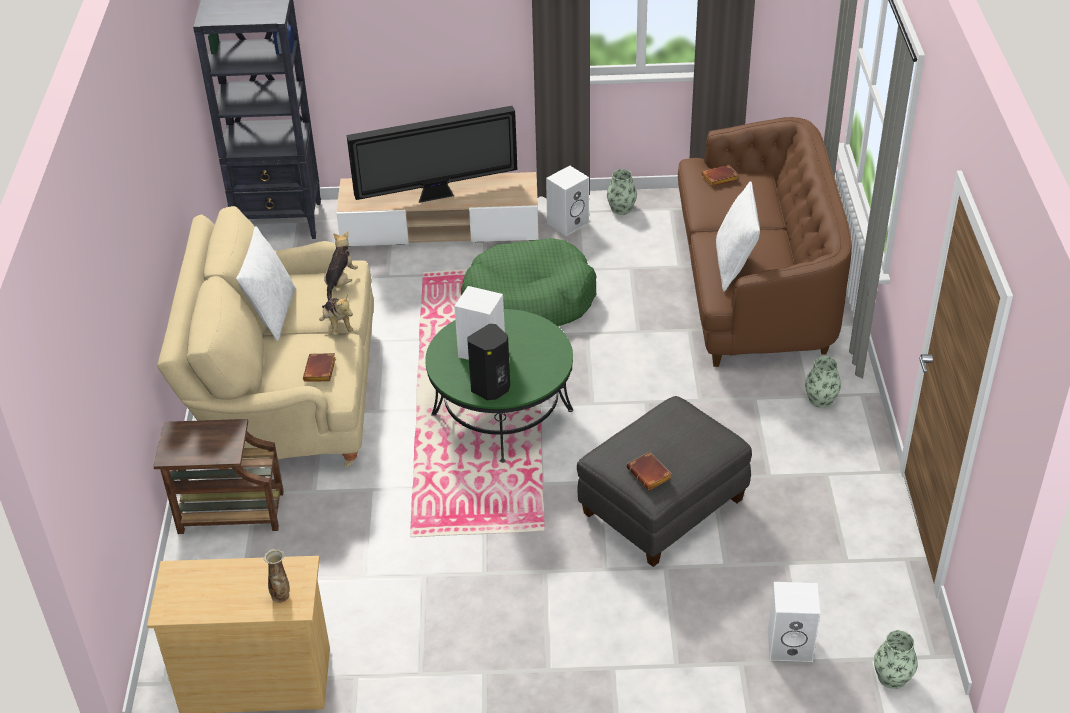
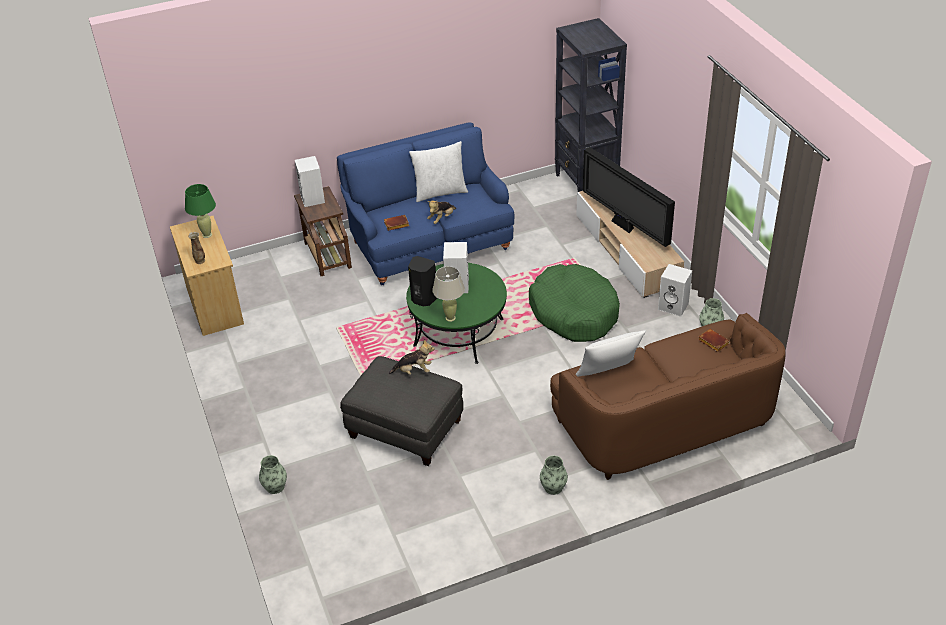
camera: 70 degrees right, 0 degrees up
beige sofa [157,206,374,470] -> blue sofa [337,122,514,285]
plush toy [324,231,358,300] -> plush toy moved to [389,339,435,375]
brown book [626,452,672,490] -> none
white speaker [768,582,820,662] -> white speaker moved to [295,156,325,207]
vase [874,630,917,689] -> vase moved to [259,455,287,494]
none -> green table lamp [185,184,216,238]
none -> beige table lamp [432,266,465,322]

